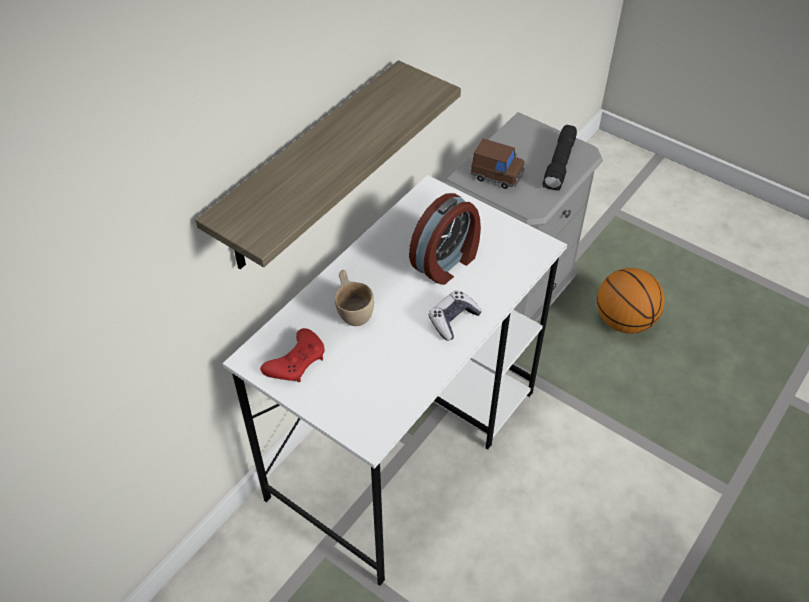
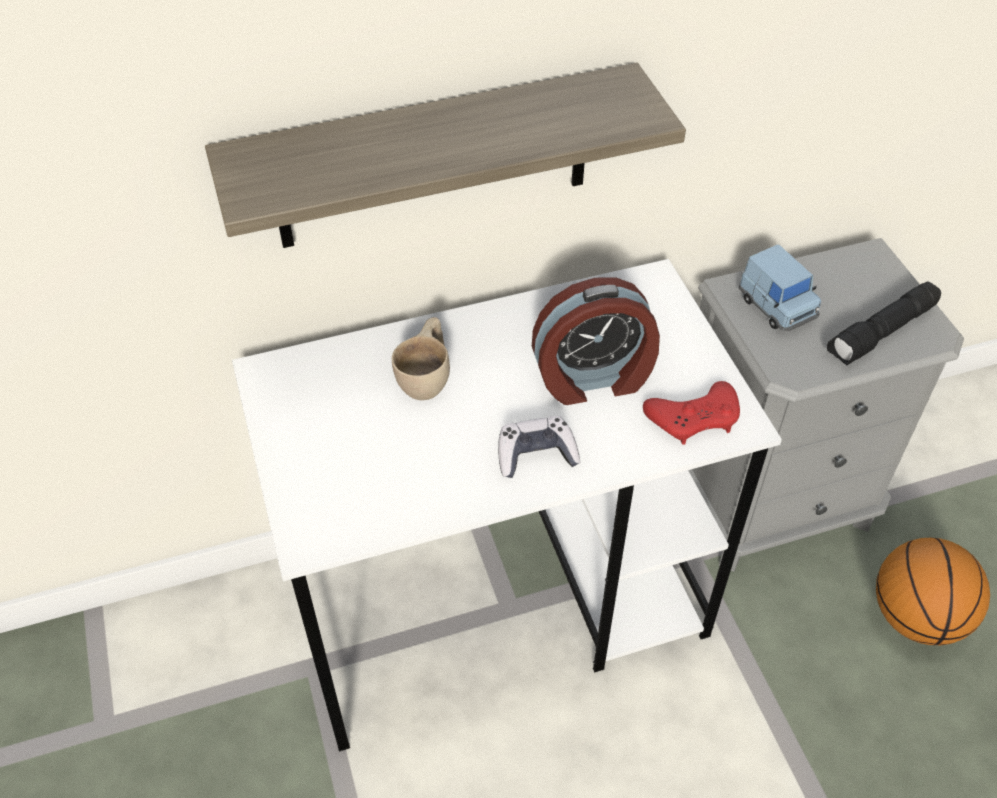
camera: 35 degrees right, 0 degrees up
red game controller [260,328,325,383] -> red game controller moved to [643,381,740,445]
brown toy car [471,139,525,189] -> blue toy car [739,244,821,332]

